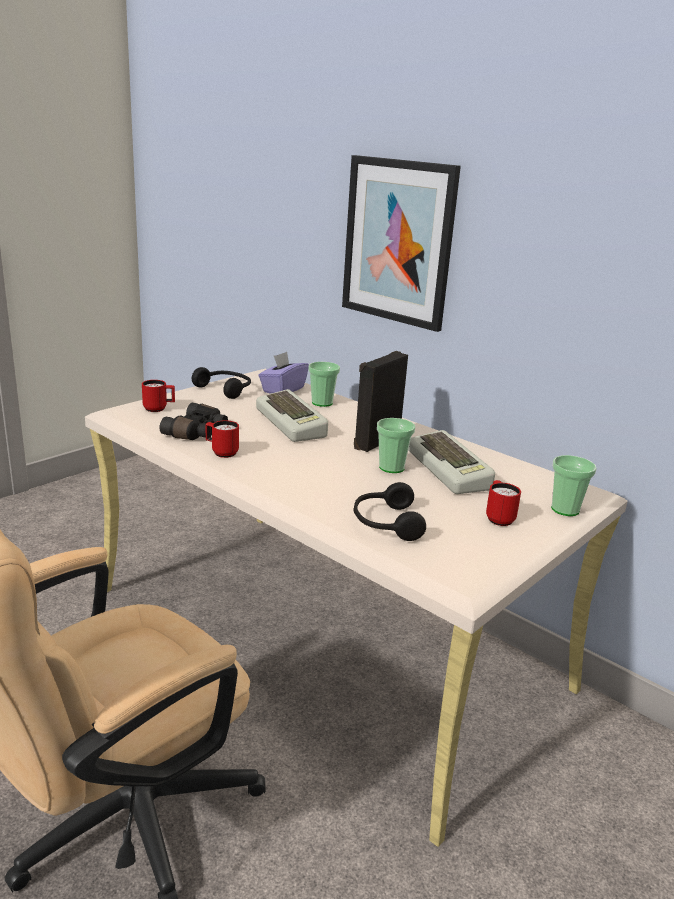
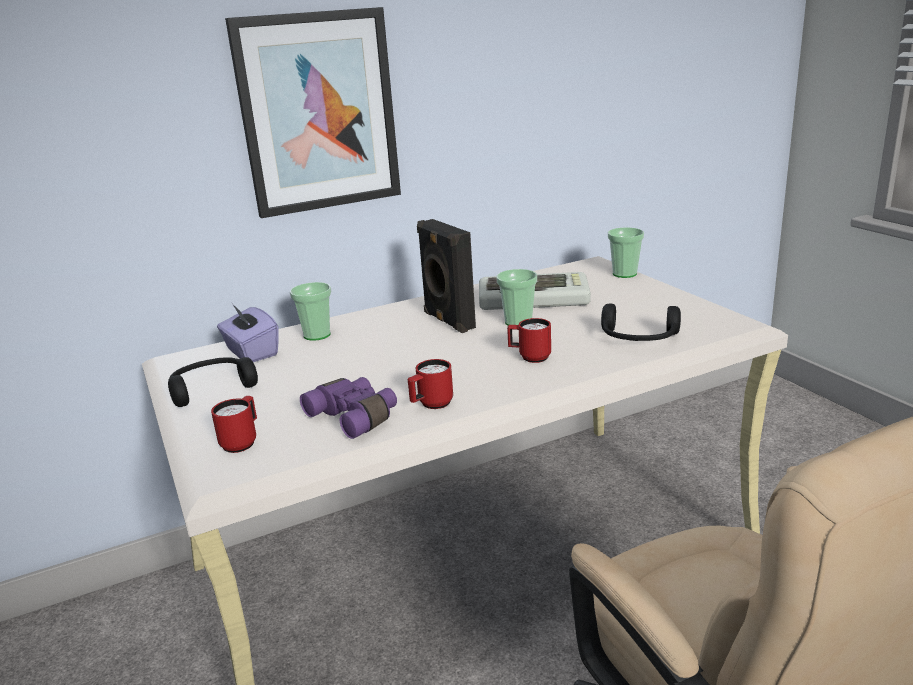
camera: 65 degrees left, 0 degrees up
black binoculars [160,403,228,440] -> purple binoculars [300,377,397,439]
keyboard [256,389,328,442] -> none
red mug [486,480,521,526] -> red mug moved to [507,318,551,363]

